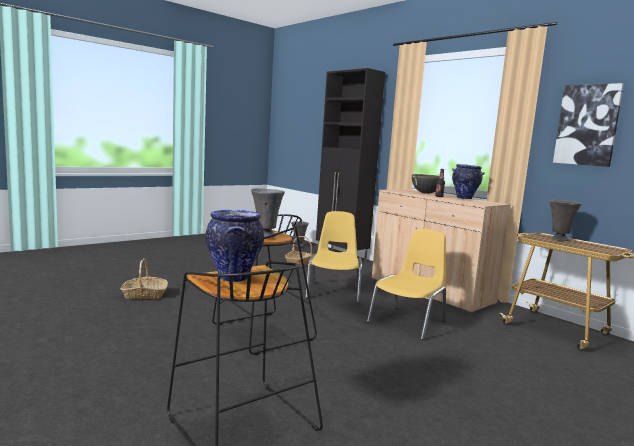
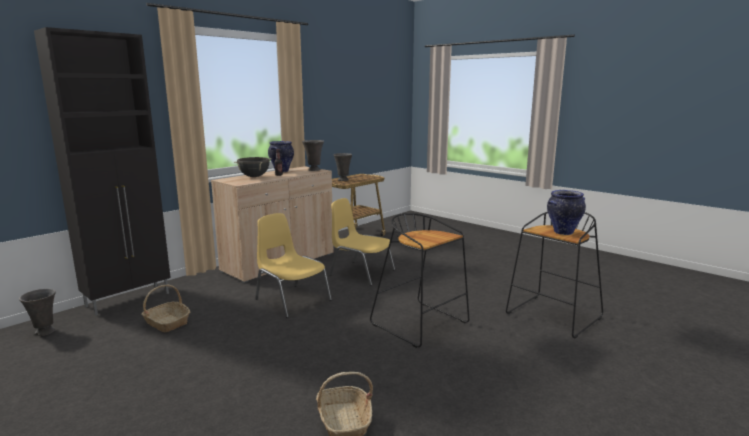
camera: 95 degrees left, 5 degrees up
grey vase [251,188,285,238] -> grey vase moved to [302,140,324,171]
yellow chair [305,211,362,303] -> yellow chair turned 45 degrees clockwise [255,213,332,318]
picture [553,83,624,167] -> none

